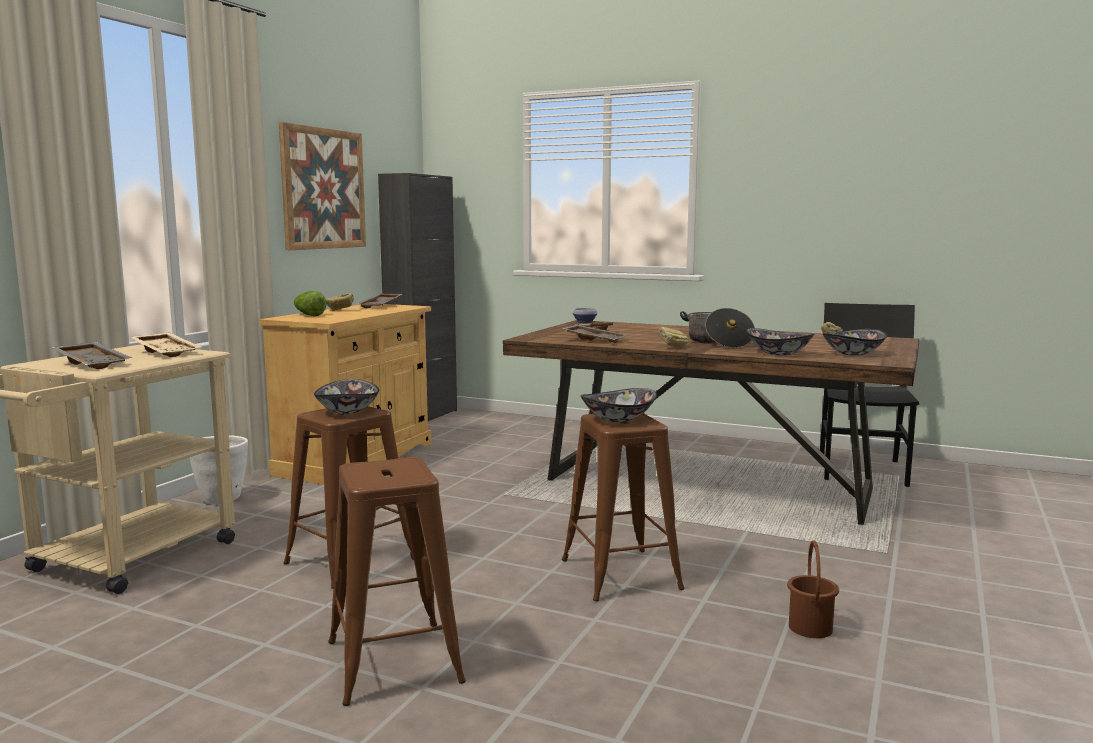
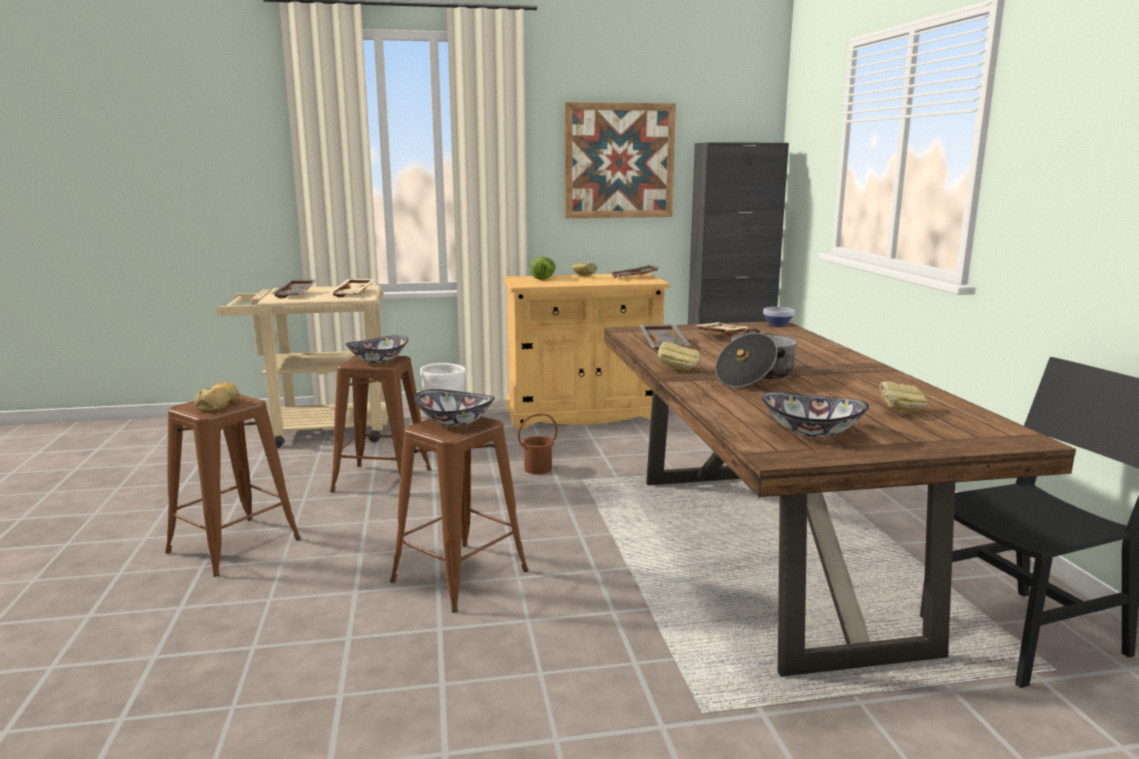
camera: 55 degrees right, 5 degrees up
bowl [746,328,814,355] -> none
brown bucket [787,540,839,638] -> brown bucket moved to [518,413,557,474]
none -> bread [195,382,240,412]

